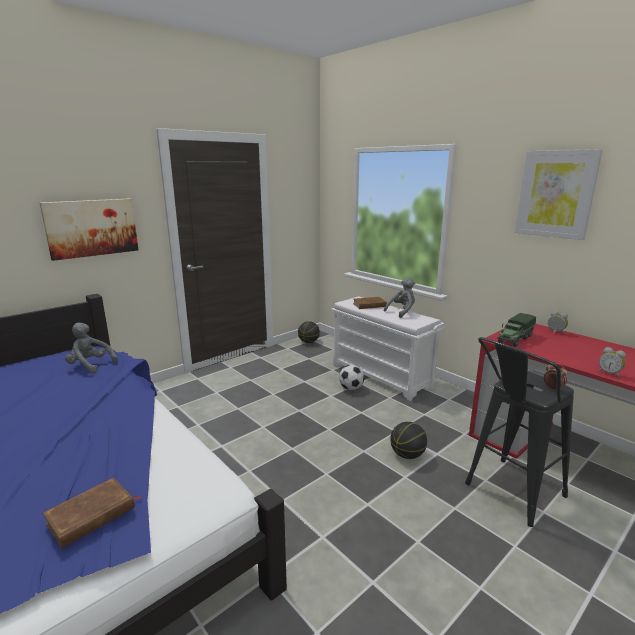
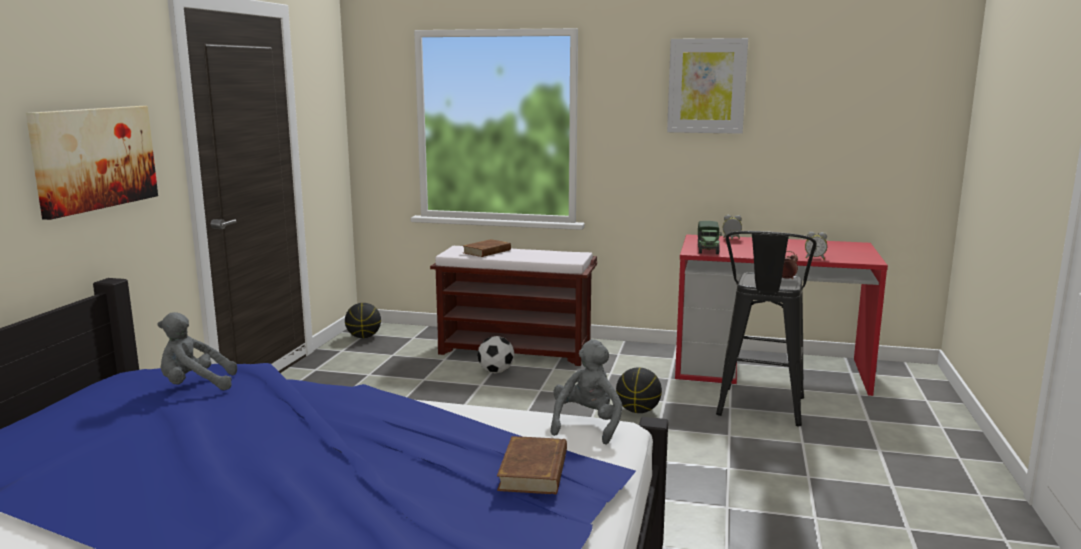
camera: 35 degrees left, 5 degrees down
white bench [331,297,445,401] -> brown bench [430,246,597,366]
grey plush toy [384,278,415,318] -> grey plush toy moved to [551,339,622,445]

